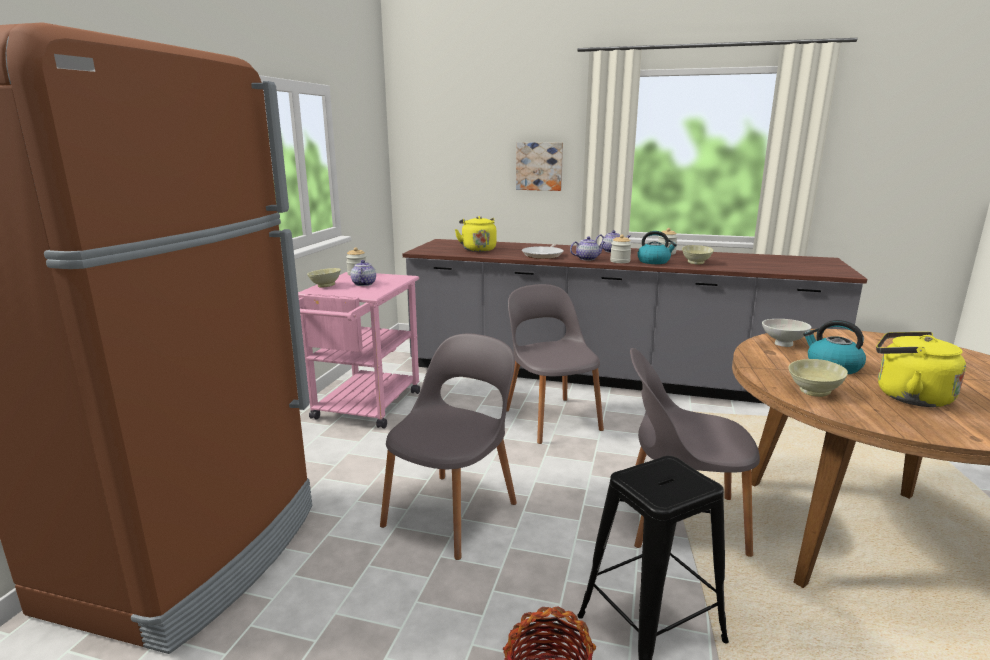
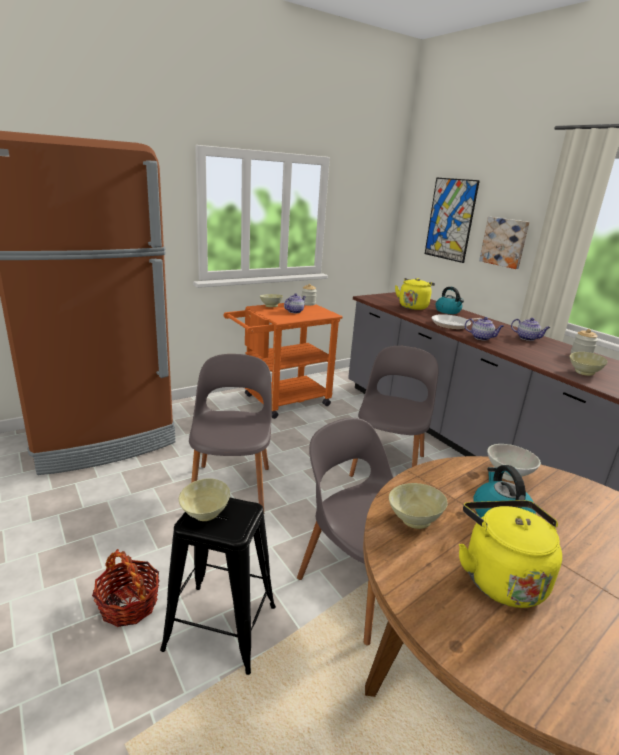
camera: 40 degrees right, 5 degrees up
pink cart [287,272,420,429] -> orange cart [223,303,343,419]
grey chair [380,334,517,560] -> grey chair turned 75 degrees counterclockwise [189,354,272,512]
jar [610,235,632,263] -> none
kettle [637,231,677,264] -> kettle moved to [436,287,464,314]
none -> beige bowl [179,478,230,521]
none -> picture [425,177,480,263]

